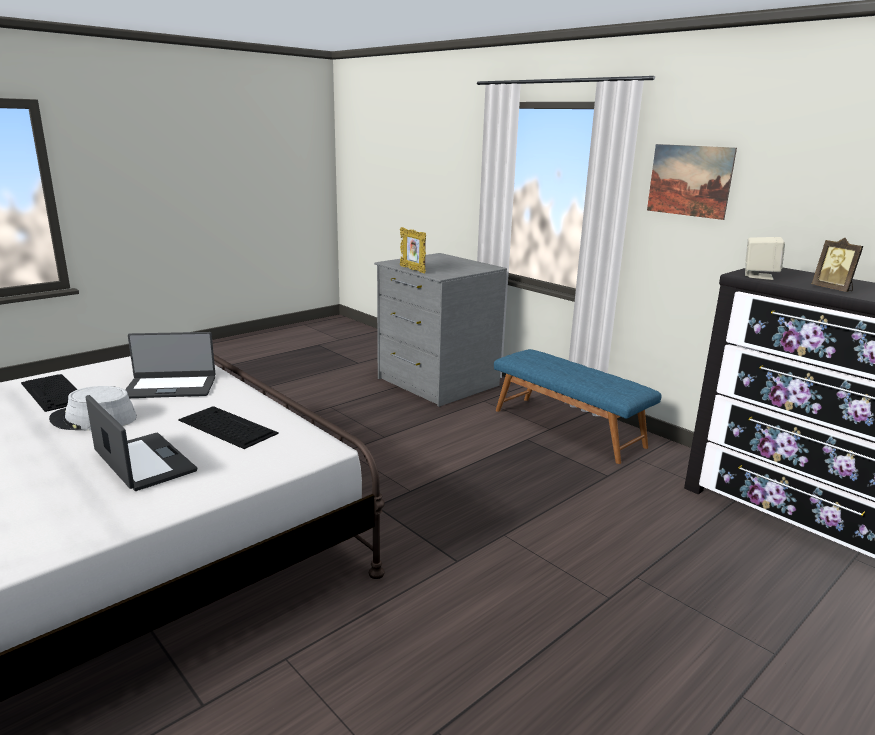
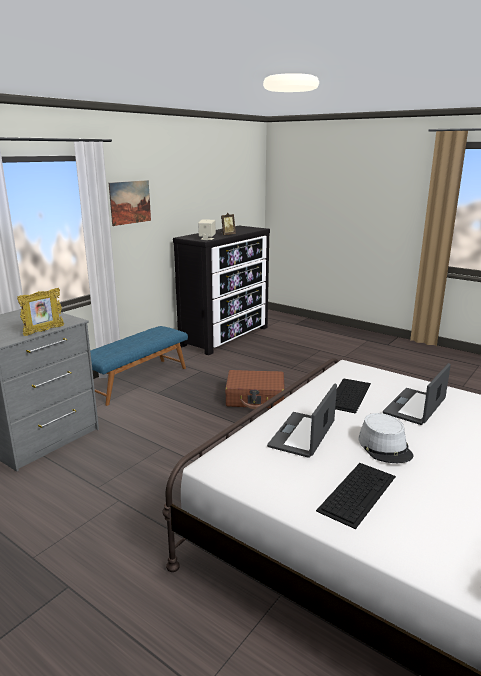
camera: 100 degrees left, 0 degrees up
laptop [125,332,215,398] -> laptop turned 135 degrees counterclockwise [267,384,337,458]
none -> brown suitcase [225,370,285,409]

